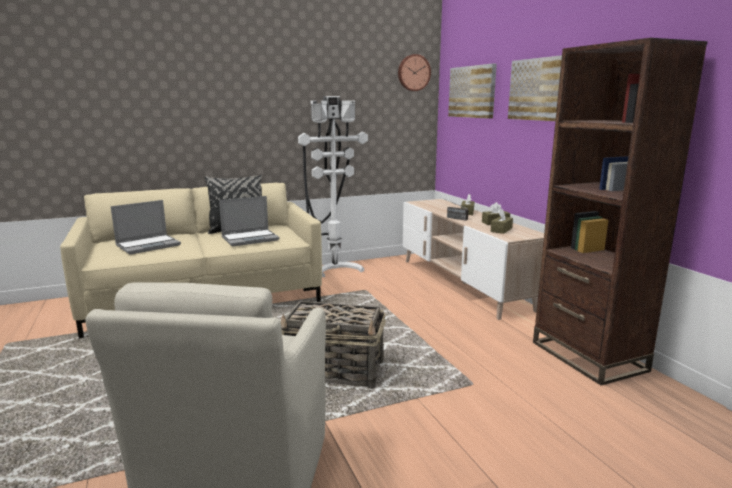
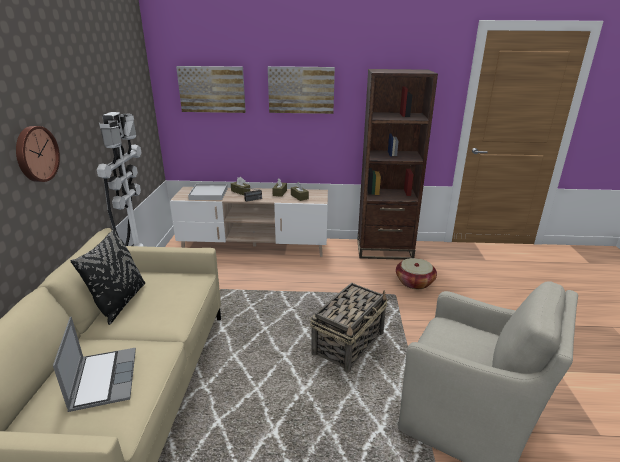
camera: 65 degrees left, 10 degrees up
laptop [219,196,280,246] -> none
wall clock [398,54,431,91] -> wall clock moved to [16,126,60,182]
none -> white tray [188,184,228,200]
none -> basket [396,258,437,289]

